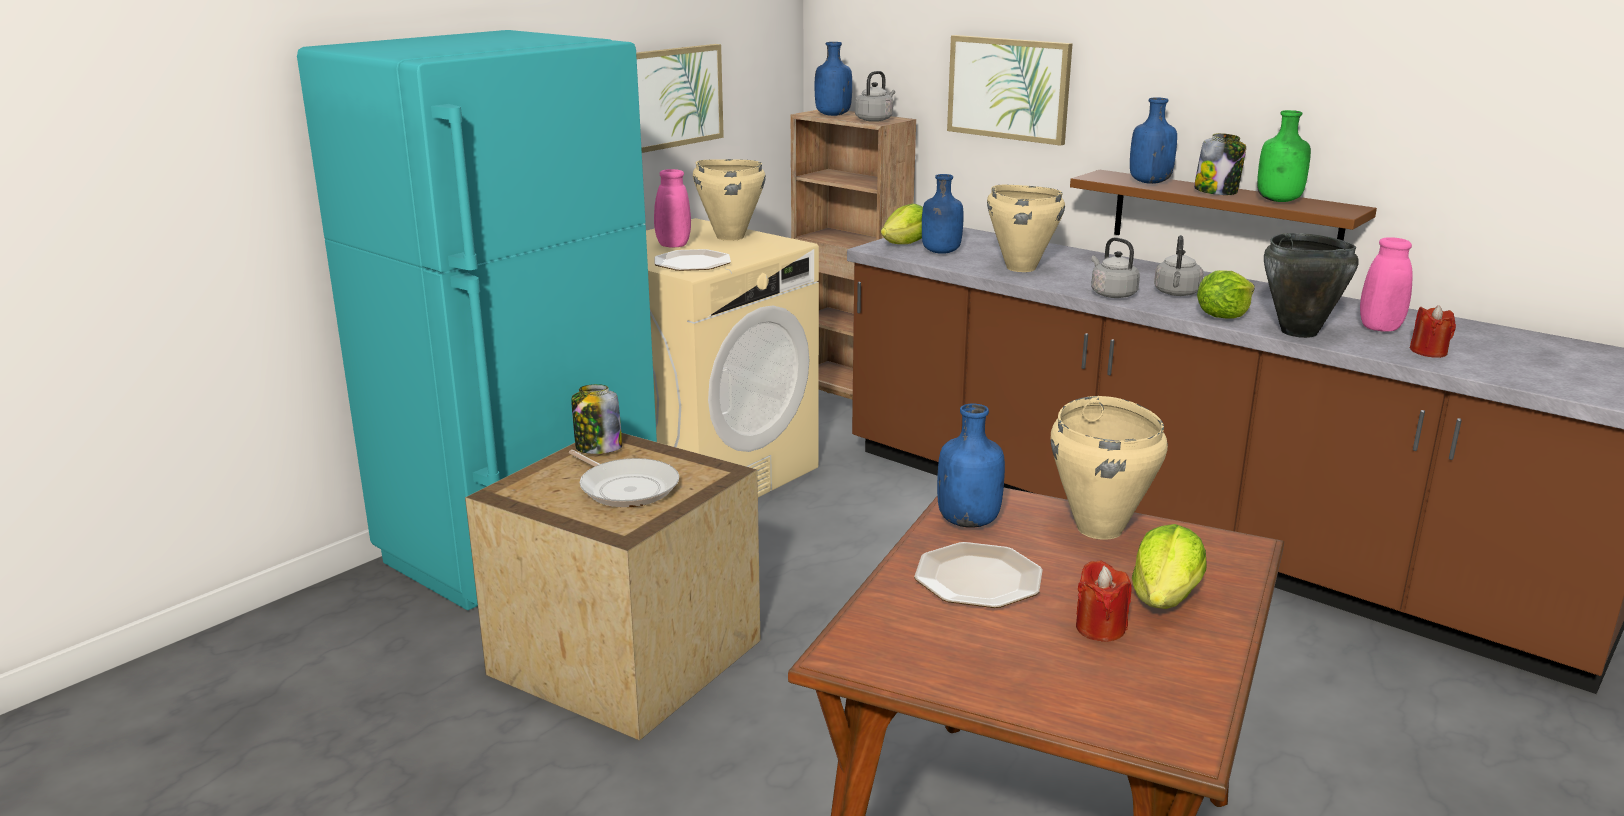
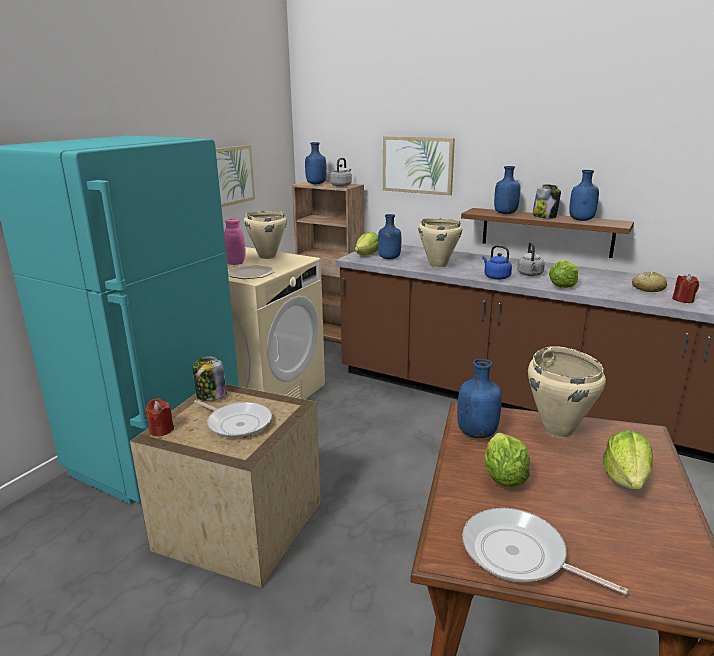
camera: 10 degrees left, 0 degrees up
plate [914,542,1043,608] -> lettuce [484,433,530,487]
red candle [1076,560,1132,642] -> red candle moved to [145,398,174,436]
grey kettle [1091,237,1140,298] -> blue kettle [482,245,512,280]
green bottle [1257,110,1311,202] -> blue bottle [569,170,599,221]
black cooking pot [1264,233,1359,338] -> none
pink vase [1360,237,1413,332] -> bread [632,272,667,292]
none -> frying pan [462,508,628,595]

